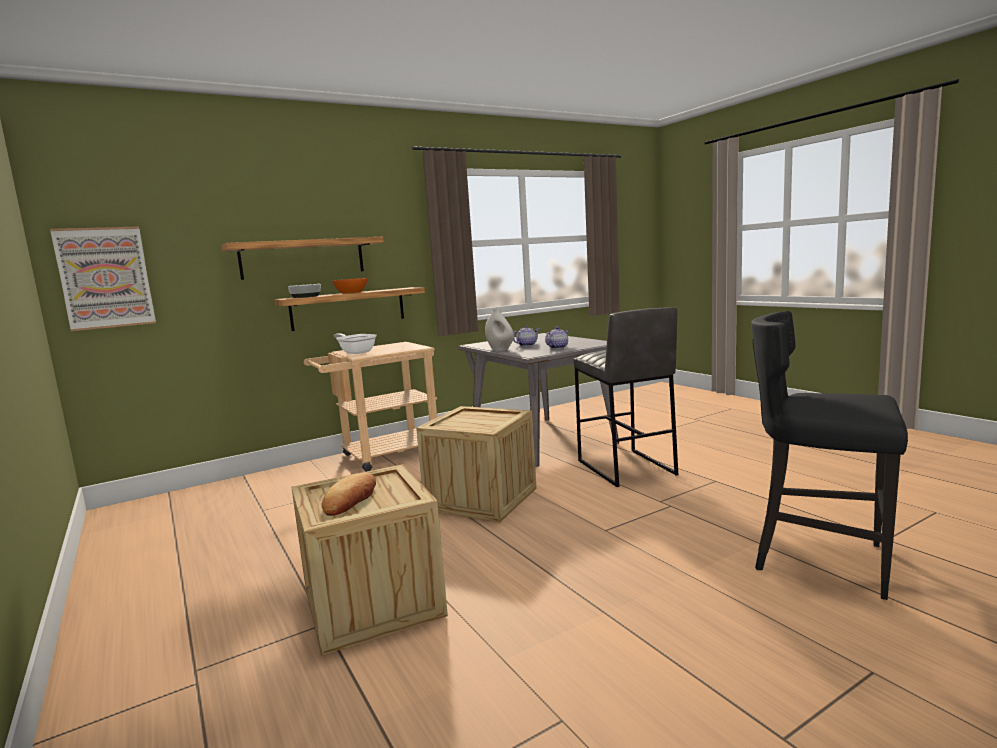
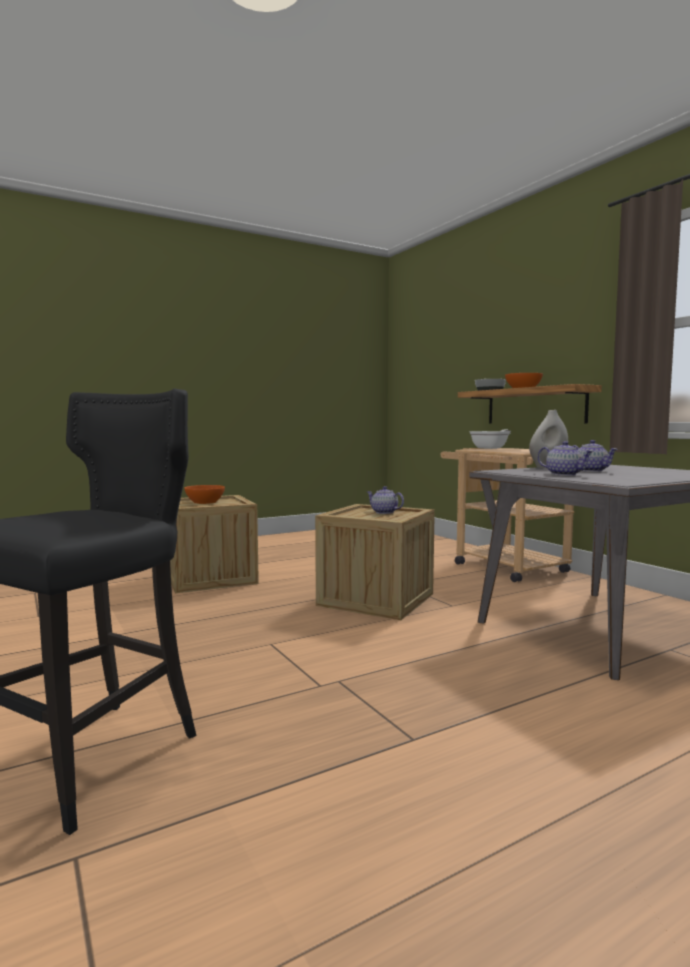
camera: 90 degrees right, 5 degrees down
picture [50,227,156,331] -> none
shelf [222,237,384,280] -> none
bread [322,473,376,516] -> orange bowl [184,485,225,504]
grey stool [574,307,678,487] -> none
none -> teapot [367,486,404,514]

